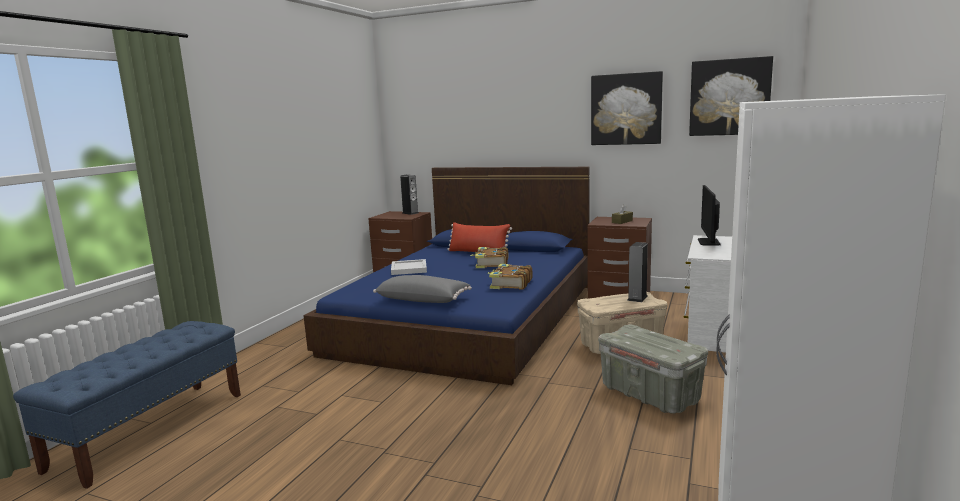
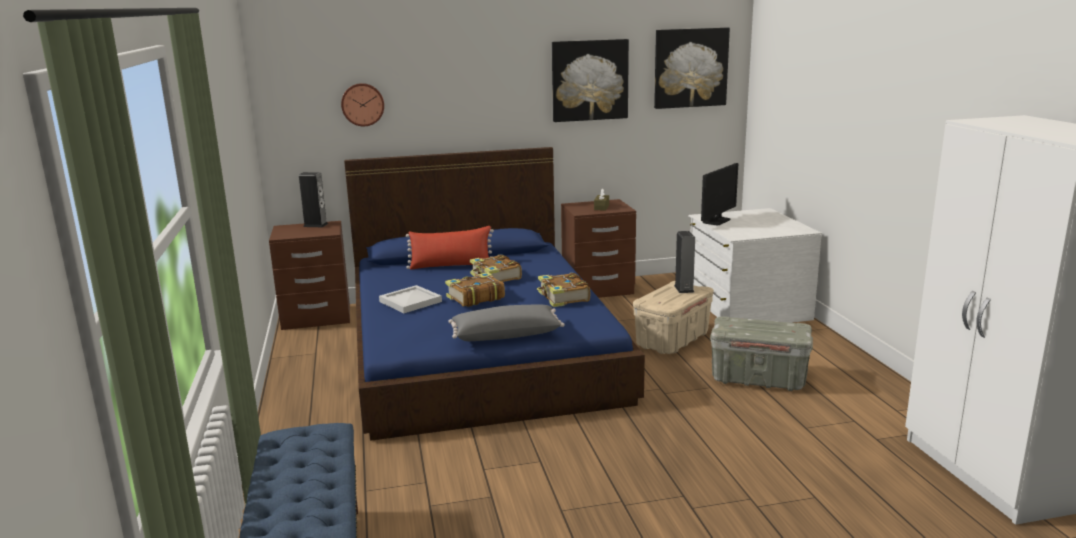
camera: 35 degrees left, 5 degrees up
monitor [698,185,721,246] -> monitor turned 120 degrees counterclockwise [701,163,738,225]
none -> wall clock [341,83,384,126]
none -> book [445,272,505,307]

